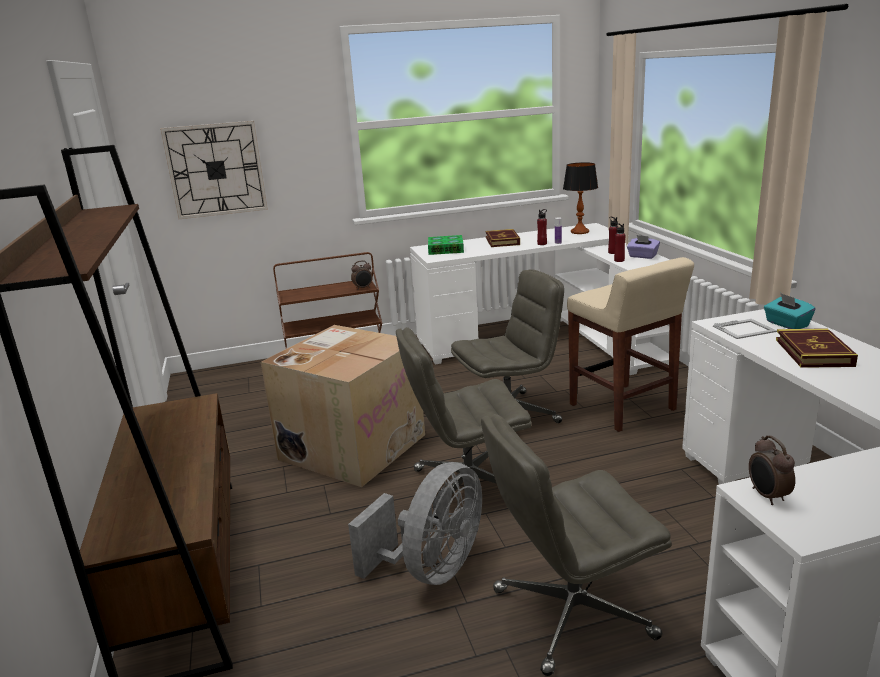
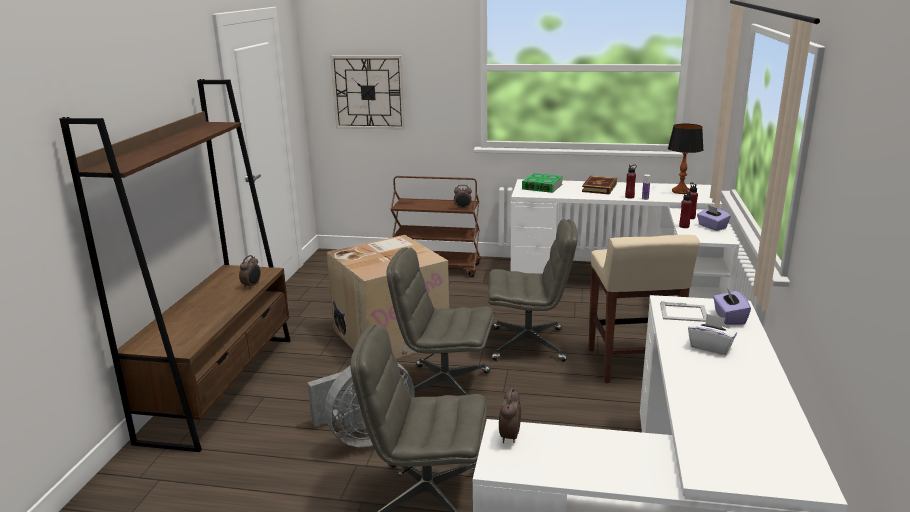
camera: 25 degrees right, 0 degrees up
turquoise tissue box [764,293,815,329] -> purple tissue box [713,288,751,325]
book [776,328,858,368] -> white tissue box [688,314,737,355]
none -> alarm clock [239,255,261,289]

